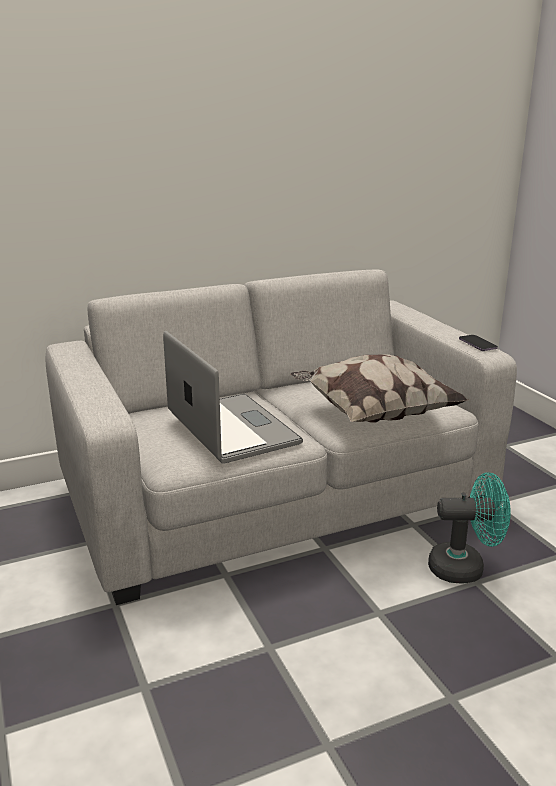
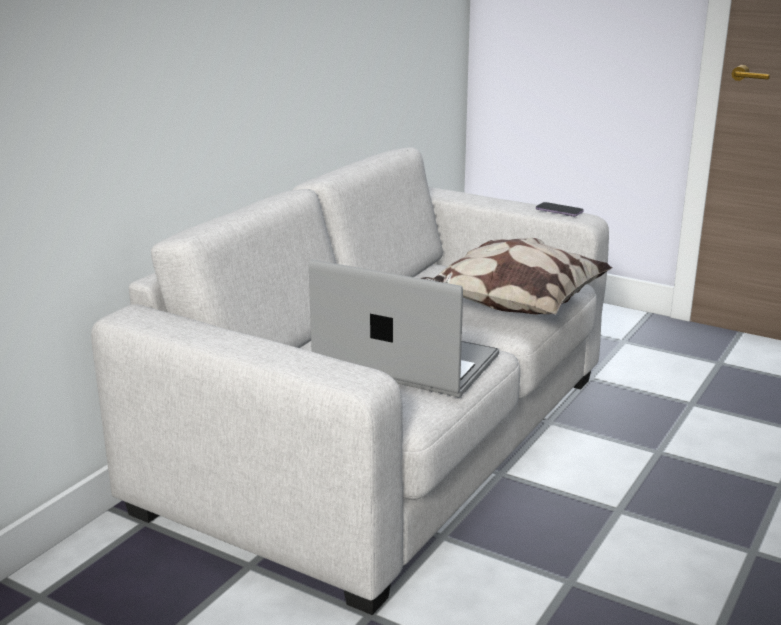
camera: 35 degrees left, 0 degrees up
turquoise fan [428,472,511,584] -> none

